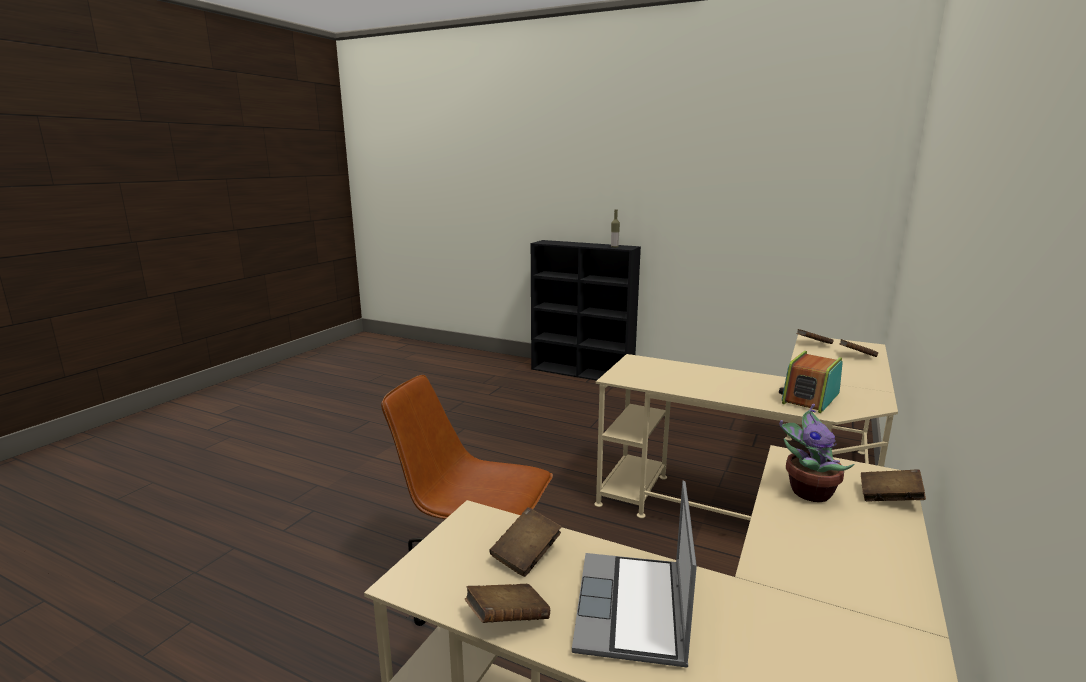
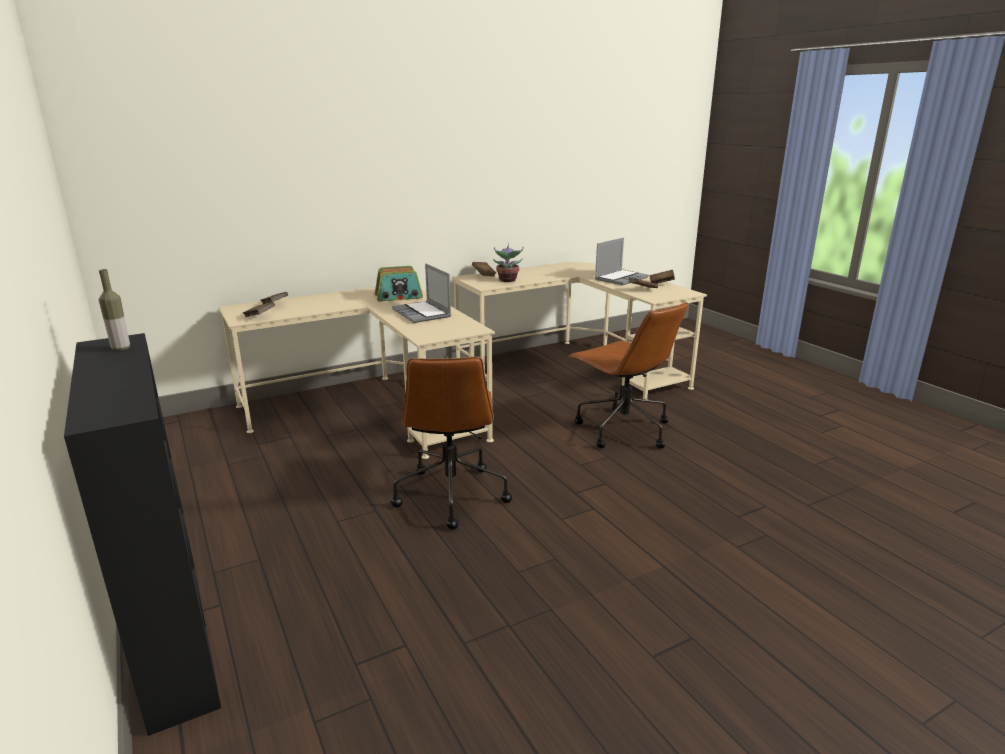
camera: 145 degrees left, 5 degrees up
none -> brown office chair [391,357,512,530]
none -> laptop [392,263,451,323]

